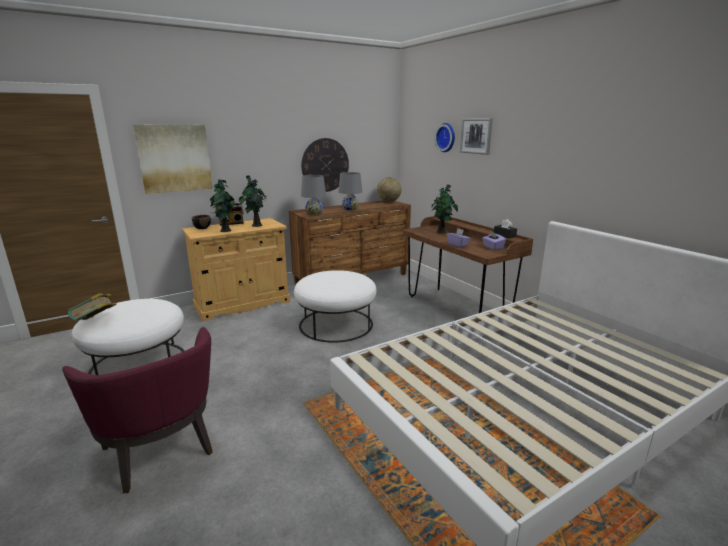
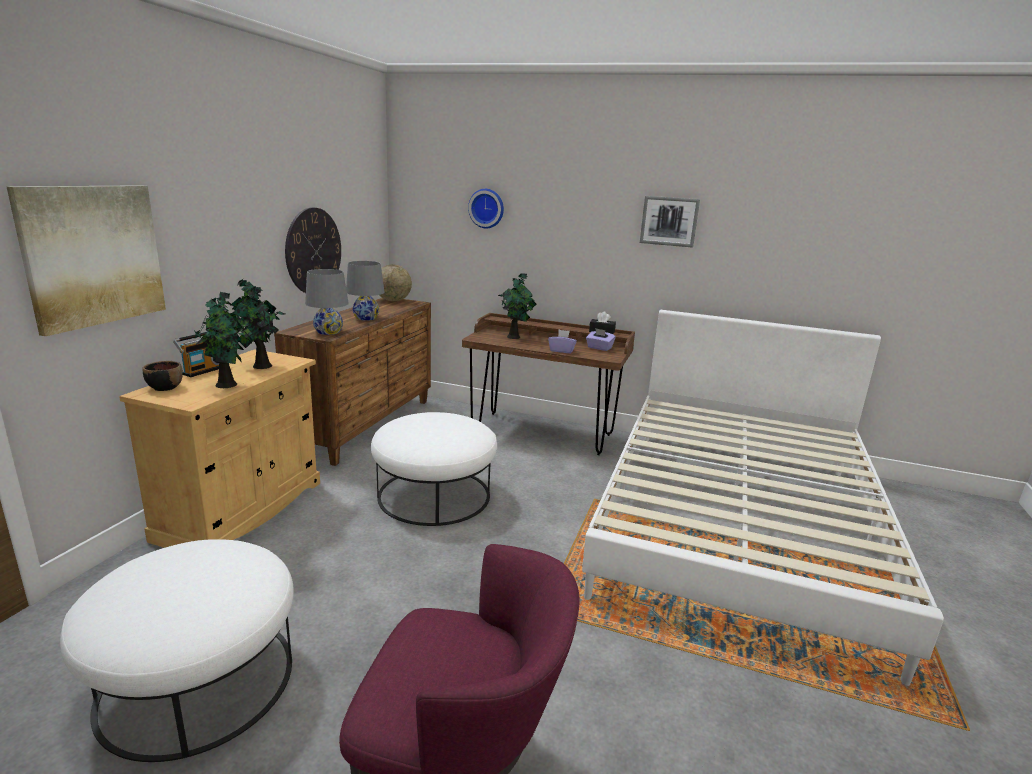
camera: 40 degrees left, 0 degrees up
book [68,293,117,321] -> none
picture [460,118,493,155] -> picture moved to [640,196,700,248]

